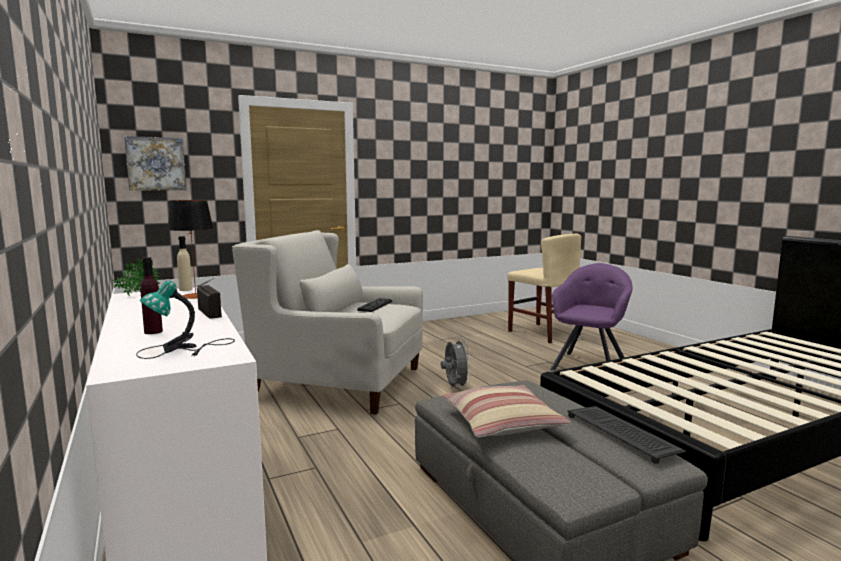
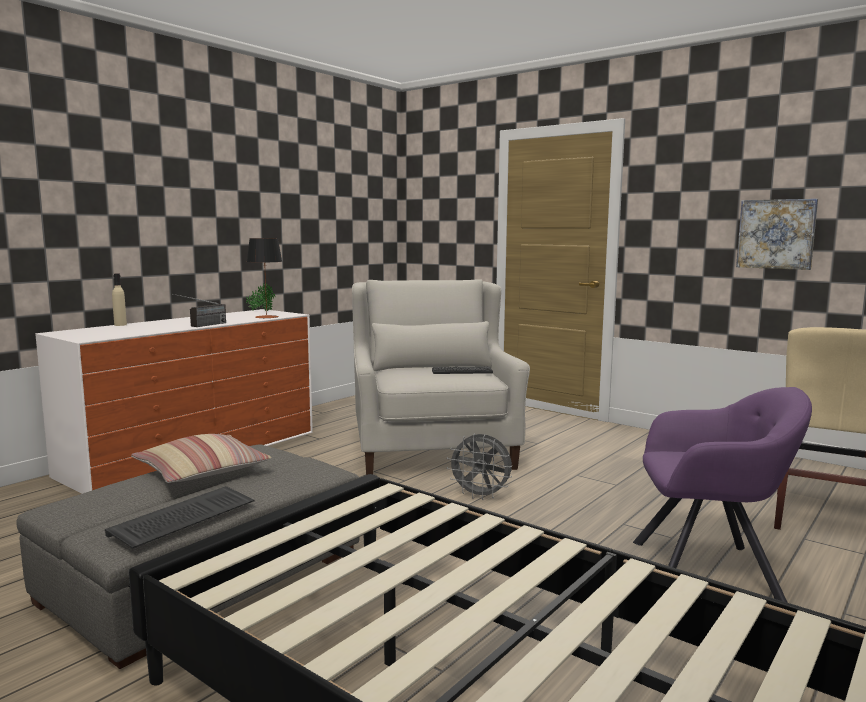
camera: 65 degrees right, 0 degrees up
picture [124,136,187,191] -> picture moved to [736,199,818,270]
table lamp [136,281,235,359] -> none
purple bottle [140,257,163,334] -> none
beige bottle [177,236,192,291] -> beige bottle moved to [112,273,127,326]
grey fan [441,338,471,389] -> grey fan turned 60 degrees clockwise [447,434,512,500]

